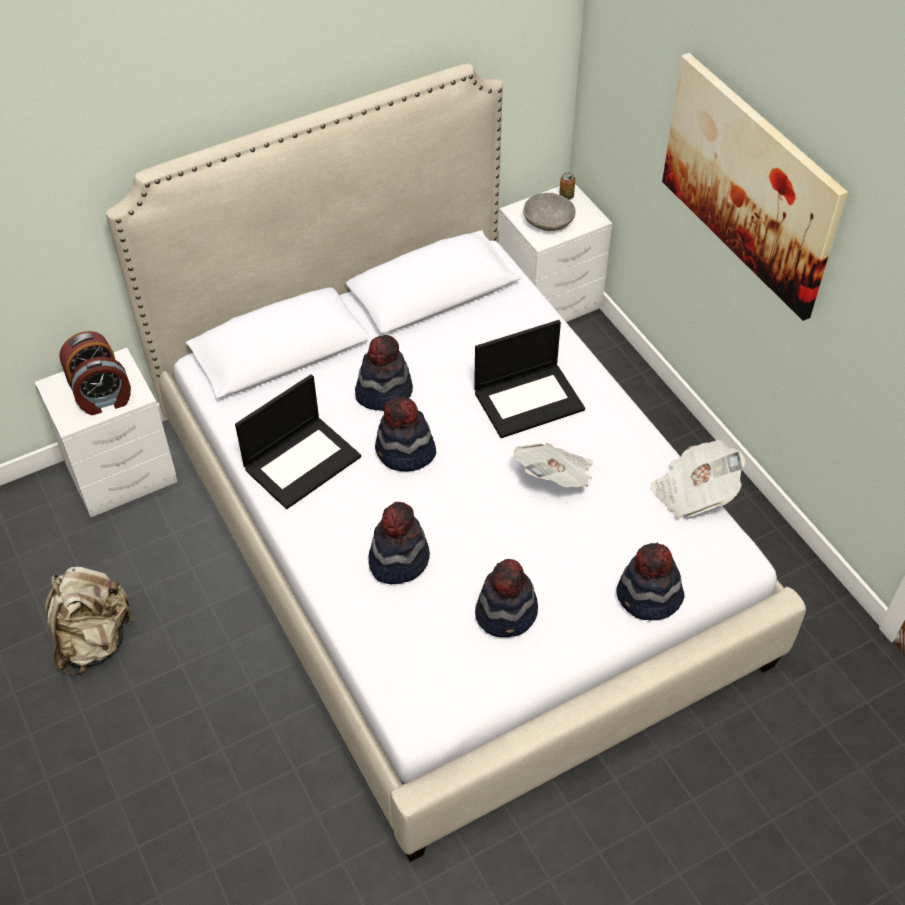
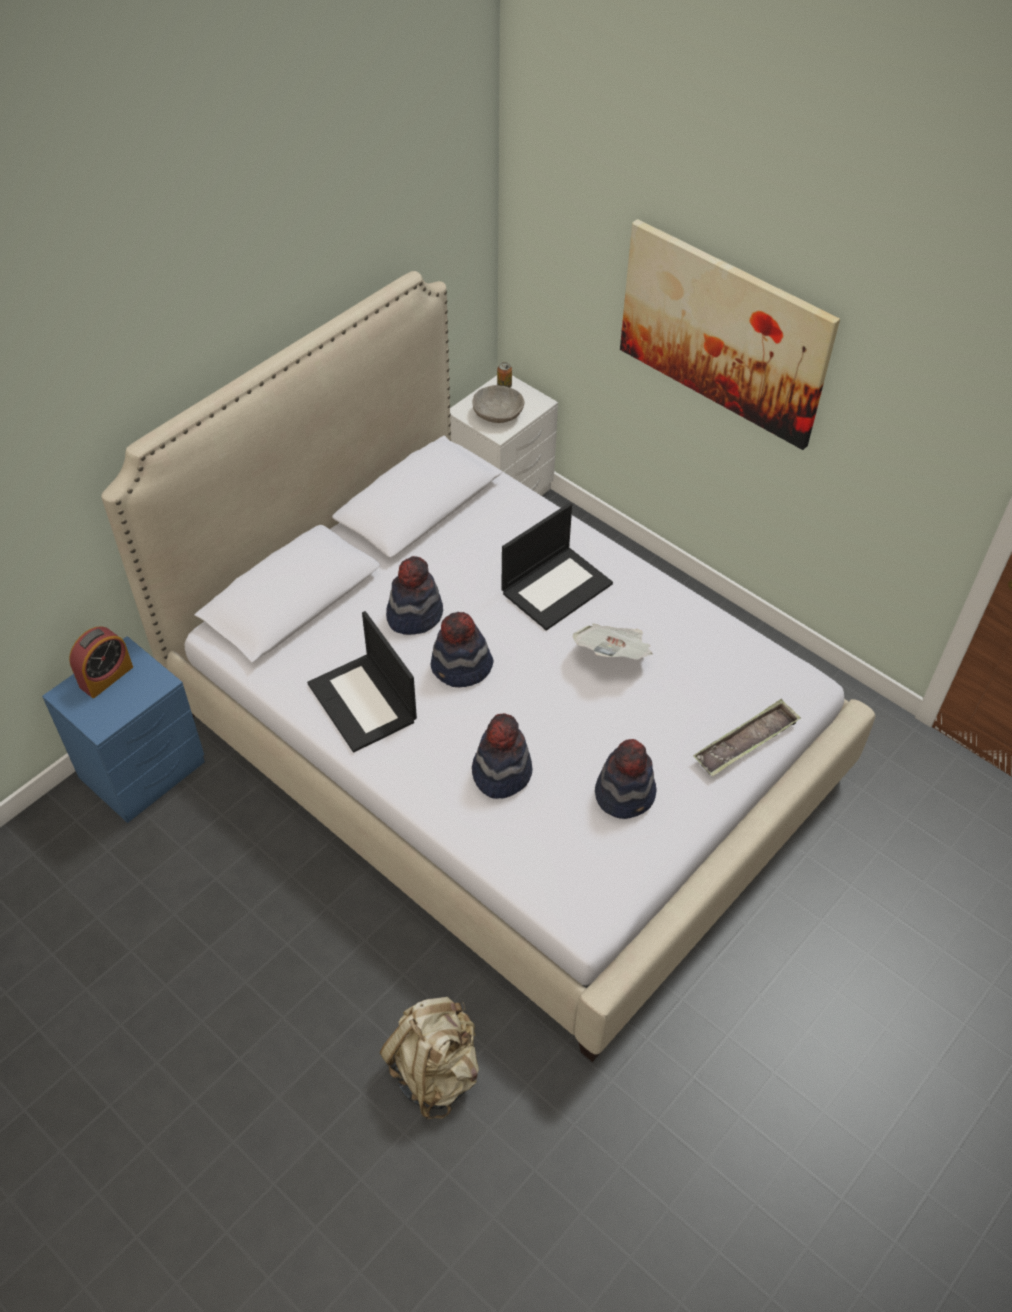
camera: 20 degrees left, 0 degrees up
white nightstand [35,348,178,517] -> blue nightstand [42,636,205,823]
beige backpack [45,567,135,675] -> beige backpack moved to [380,997,479,1120]
alarm clock [71,356,131,415] -> none
laptop [235,374,361,509] -> laptop turned 120 degrees clockwise [307,611,417,753]
hat [616,543,684,621] -> tray [693,699,801,777]
newspaper [651,440,746,519] -> none

